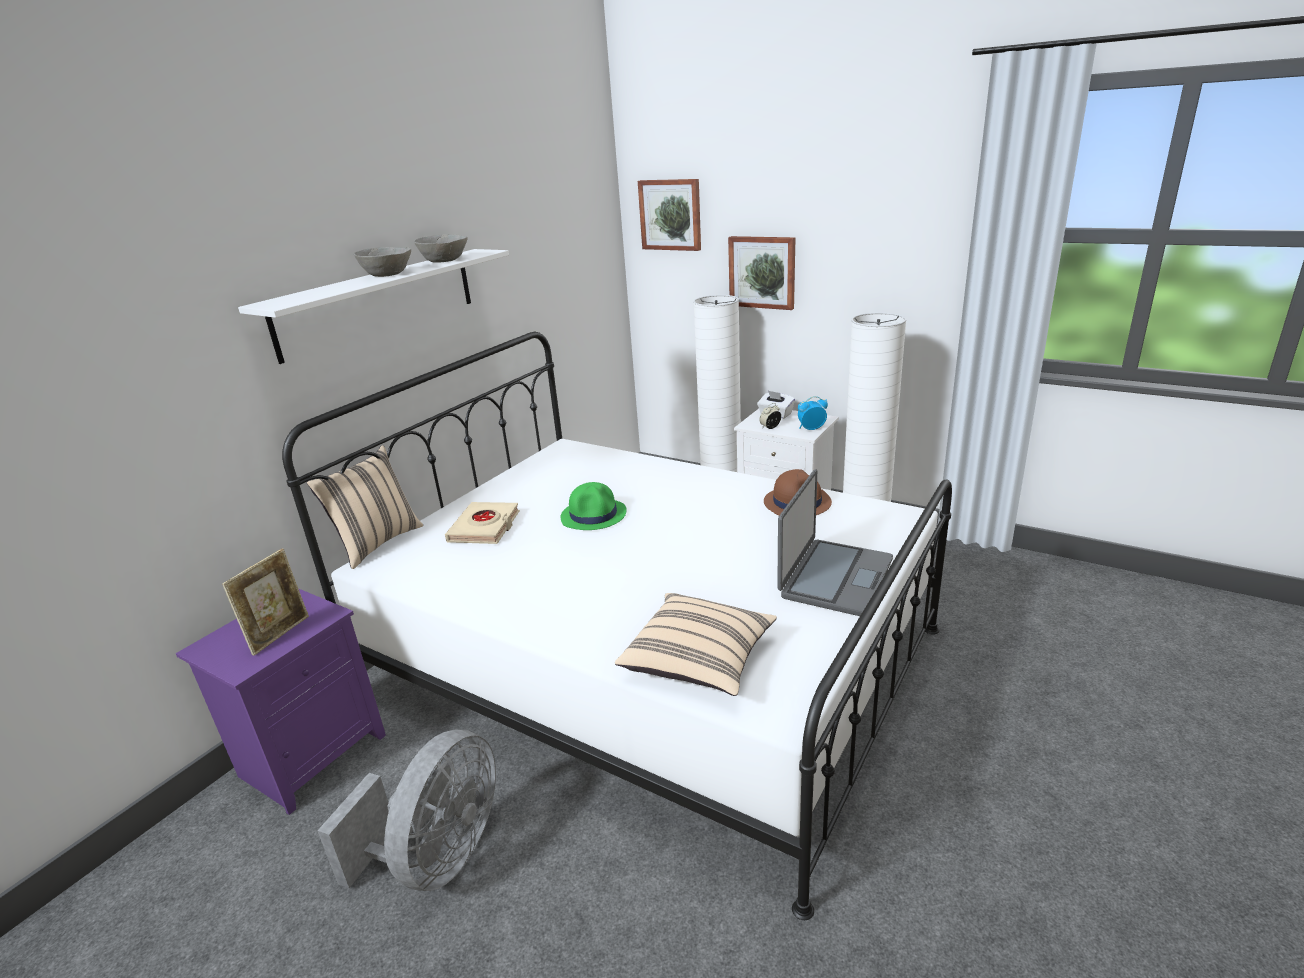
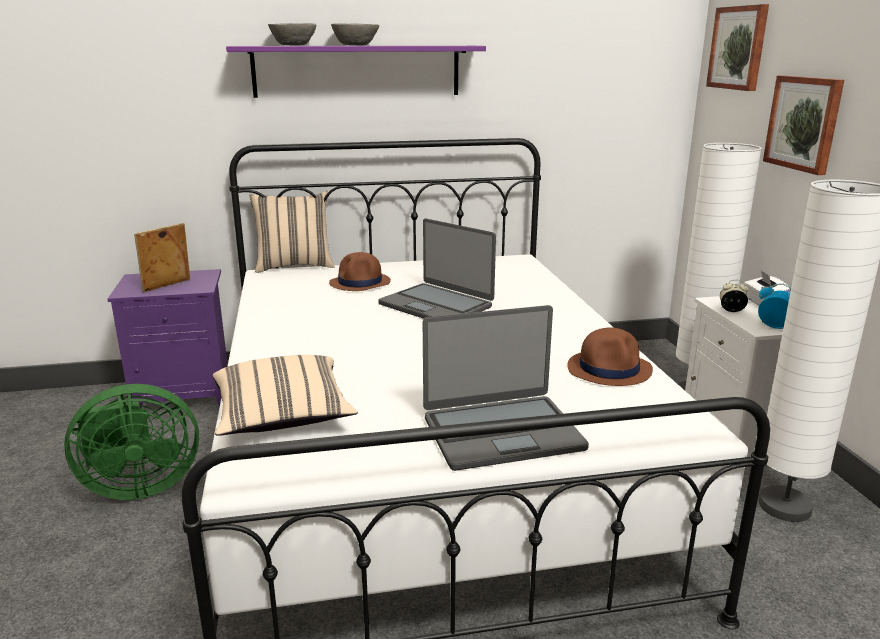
camera: 45 degrees right, 5 degrees down
picture frame [222,549,309,656] -> picture frame turned 150 degrees clockwise [134,223,190,293]
white shelf [238,249,509,364] -> purple shelf [226,46,486,98]
grey fan [317,729,496,891] -> green fan [64,384,199,500]
grey bowl [414,234,468,263] -> grey bowl moved to [268,23,317,46]
beige book [445,502,520,544] -> brown hat [329,252,391,291]
green hat [560,482,627,530] -> laptop [378,218,496,319]

